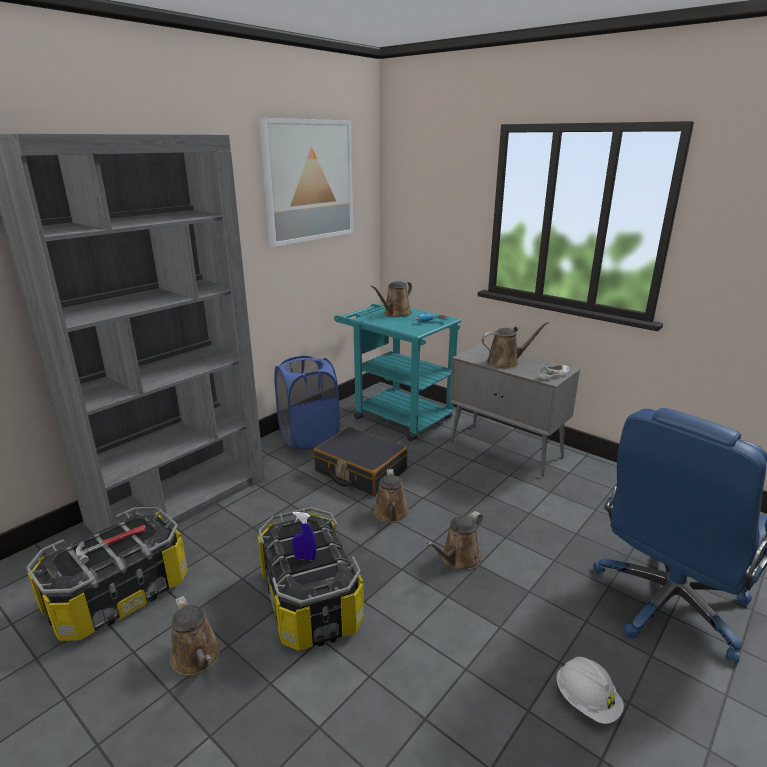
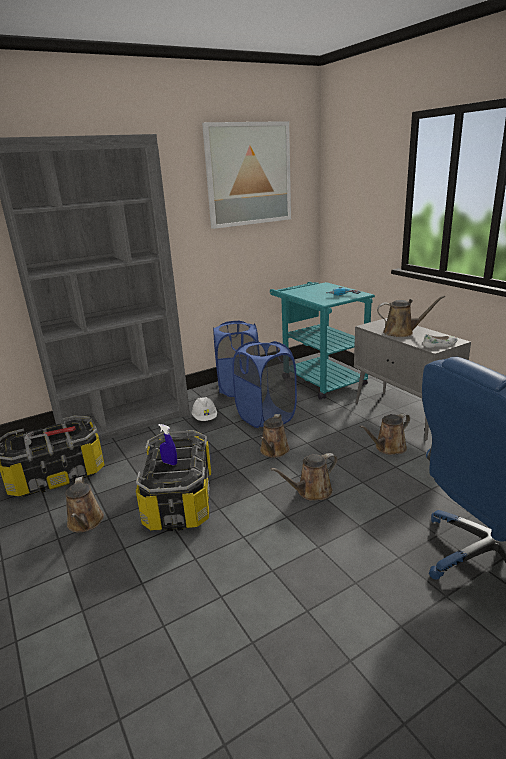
camera: 20 degrees right, 0 degrees up
black suitcase [313,427,408,496] -> blue laundry basket [232,341,297,428]
brown watering can [371,281,412,317] -> brown watering can moved to [359,413,410,455]
white hard hat [556,657,624,724] -> white hard hat moved to [192,397,217,421]

